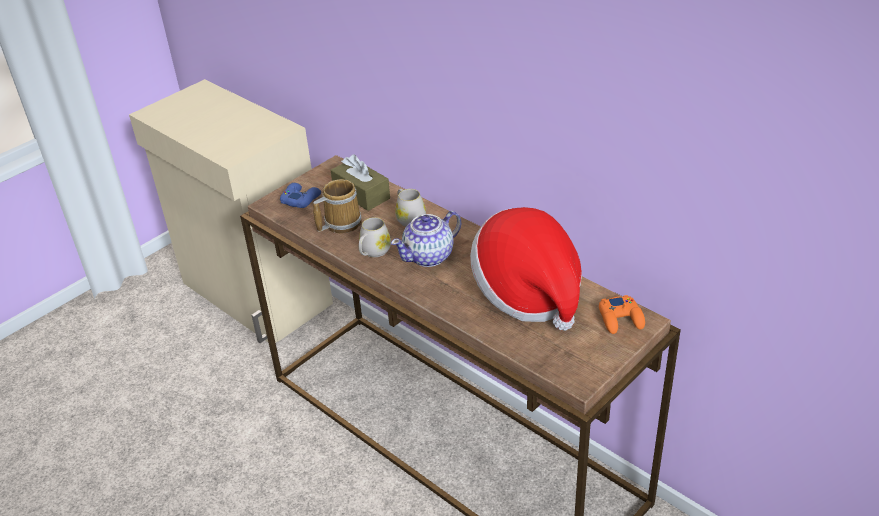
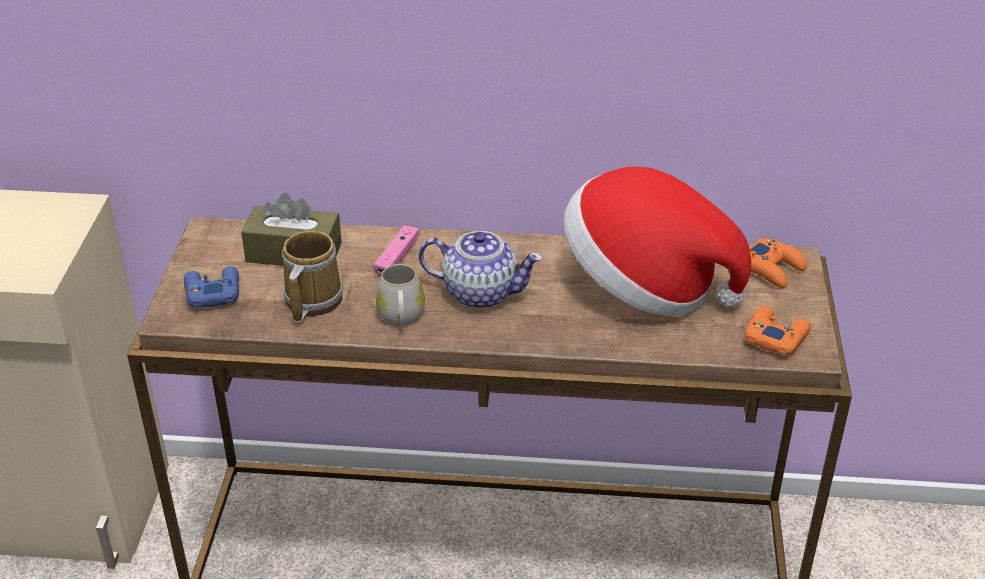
camera: 40 degrees left, 0 degrees up
teapot [391,211,462,267] -> teapot turned 90 degrees counterclockwise [419,231,543,309]
white mug [395,189,426,227] -> pink game controller [374,225,419,277]
none -> orange game controller [745,306,811,355]

